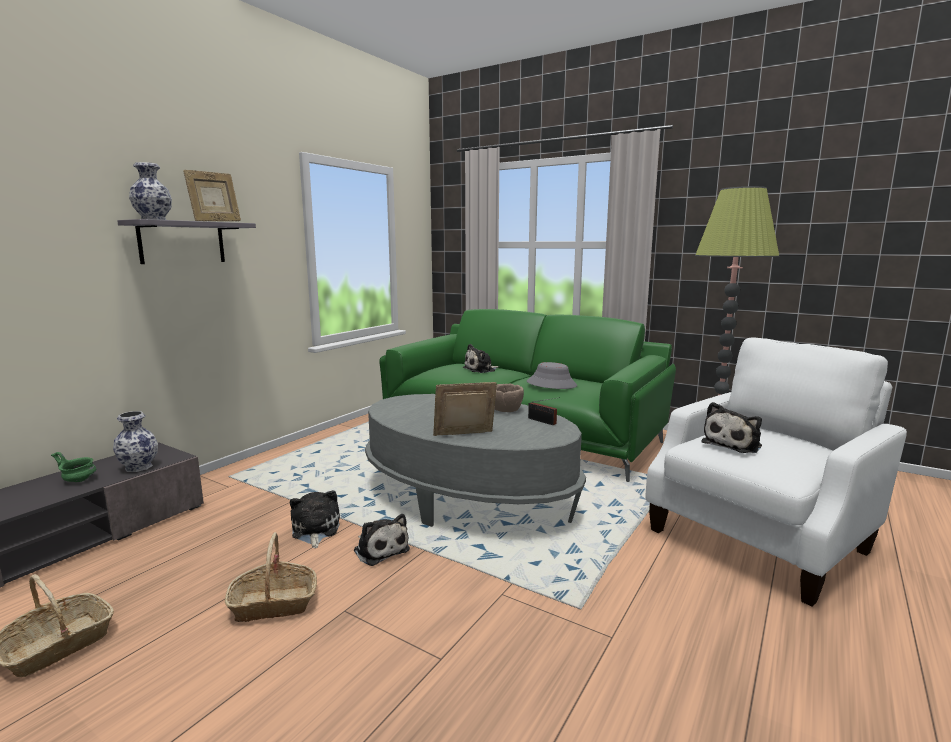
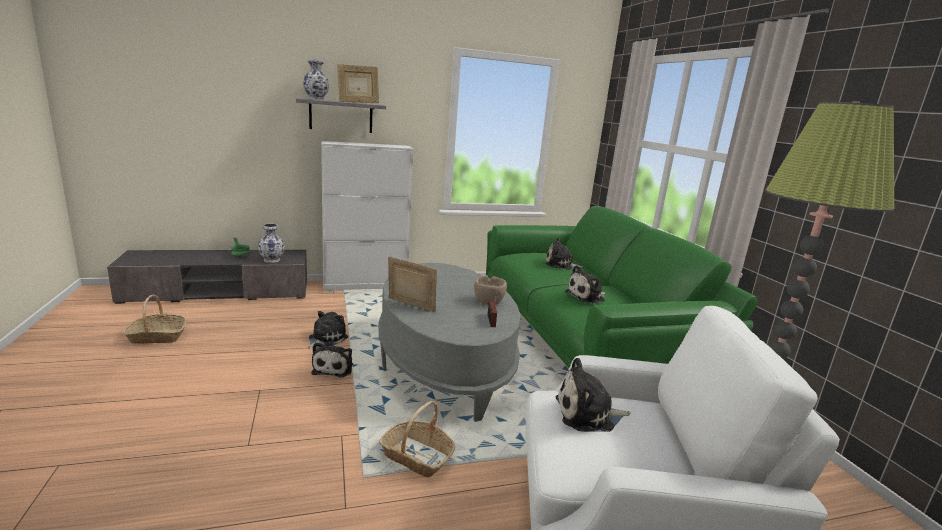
camera: 40 degrees right, 5 degrees up
basket [225,532,317,622] -> basket moved to [379,401,455,478]
grey hat [527,362,577,389] -> plush toy [565,265,606,304]
none -> white cabinet [321,141,413,291]

